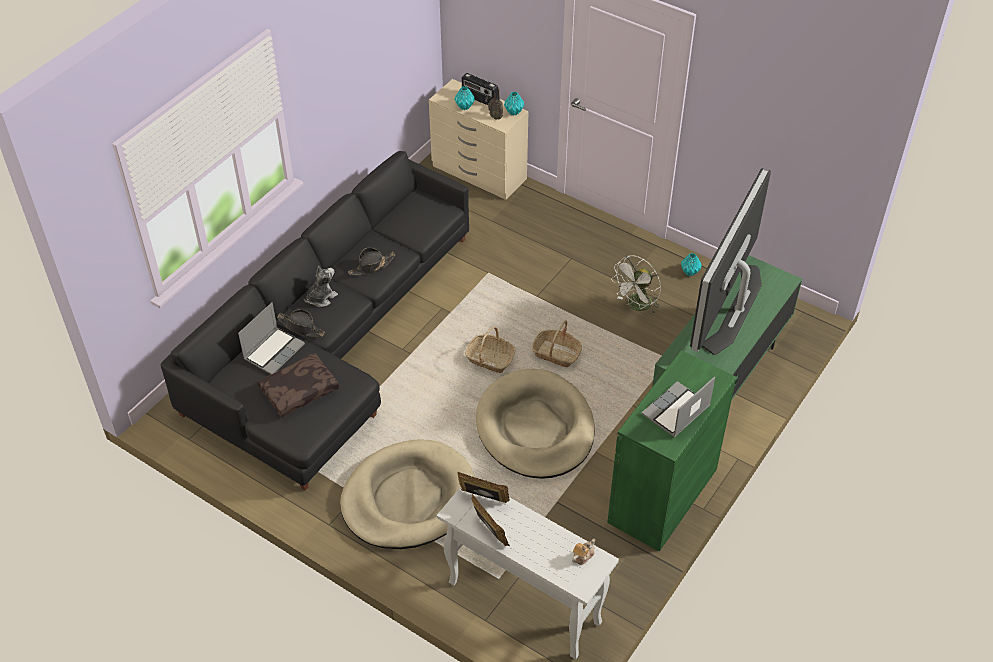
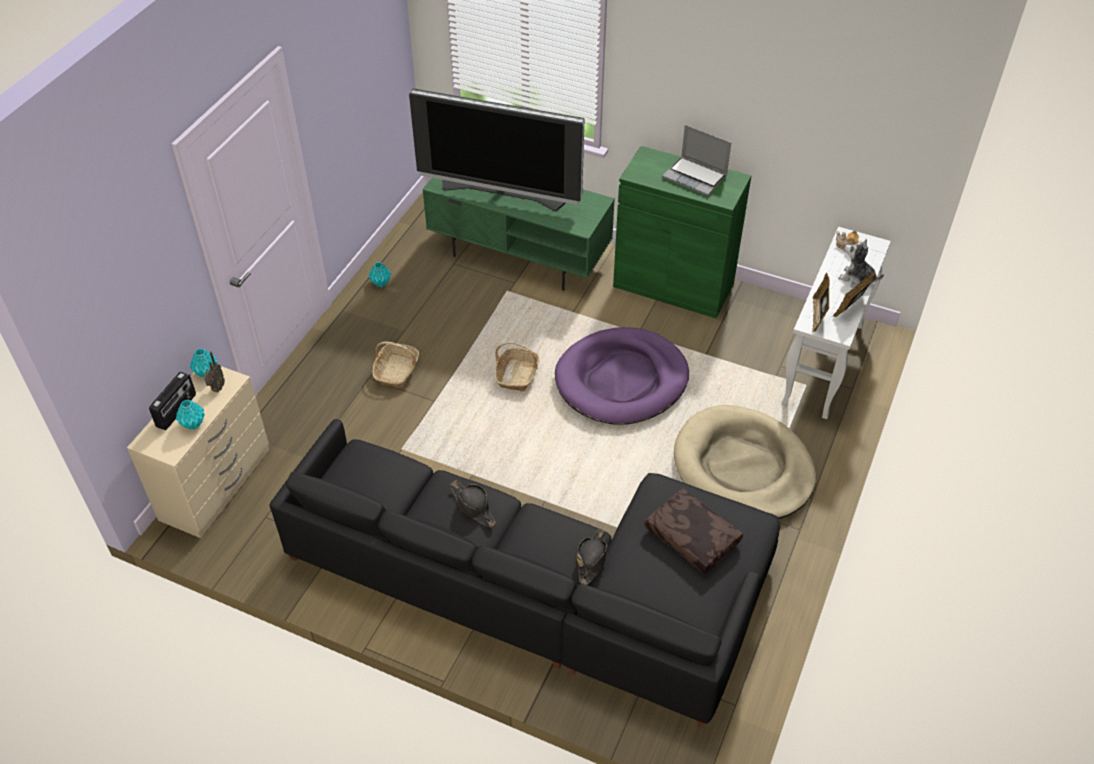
camera: 100 degrees left, 0 degrees up
laptop [238,302,305,374] -> none
plush toy [304,266,338,307] -> plush toy moved to [838,239,884,288]
basket [465,326,515,373] -> basket moved to [372,341,419,388]
beige dog bed [476,369,595,479] -> purple dog bed [555,327,689,425]
white fan [611,255,661,314] -> none

